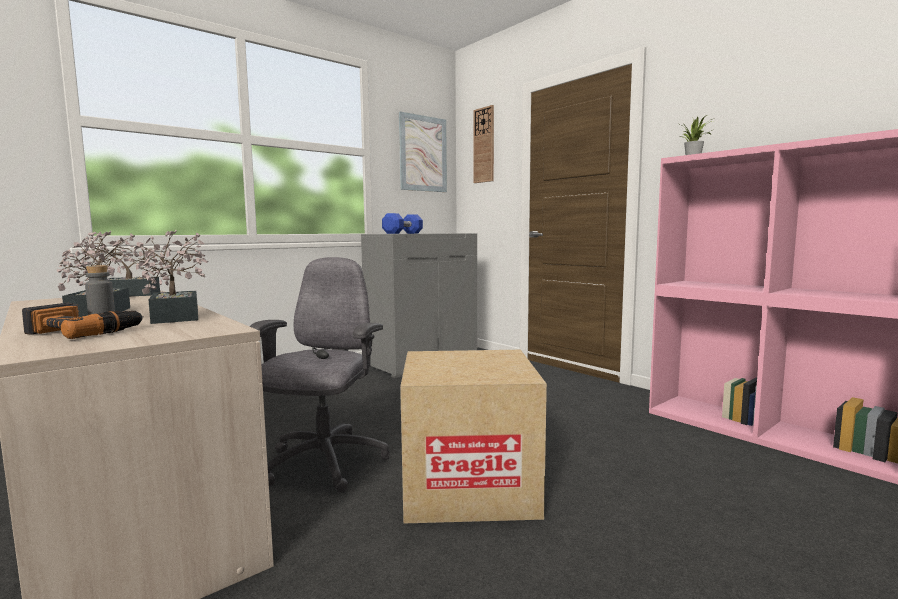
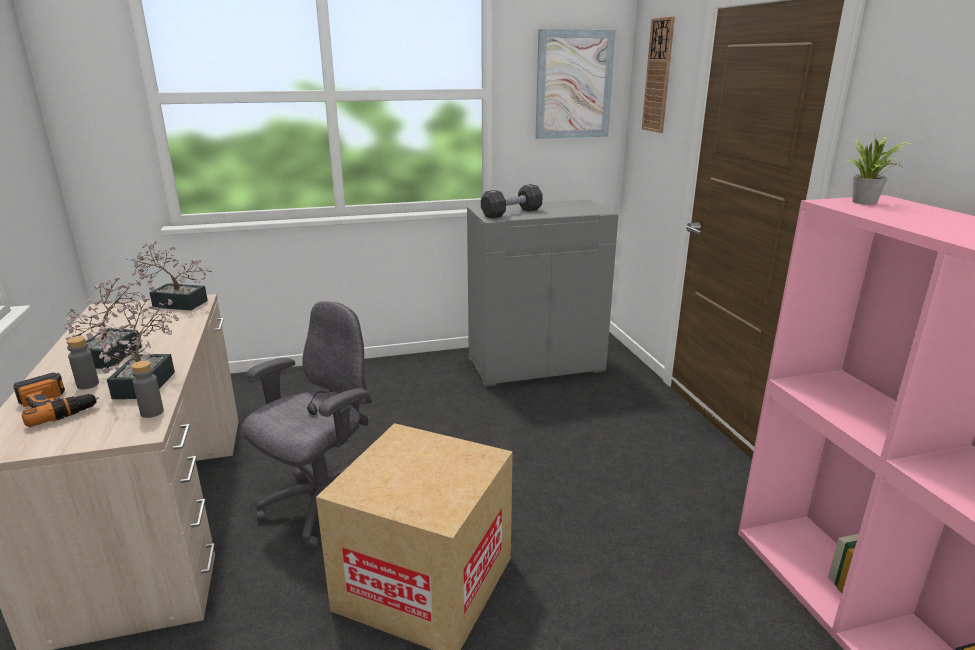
camera: 25 degrees right, 15 degrees up
blue dumbbell [382,213,423,234] -> black dumbbell [481,184,543,219]
none -> grey bottle [131,360,164,418]

